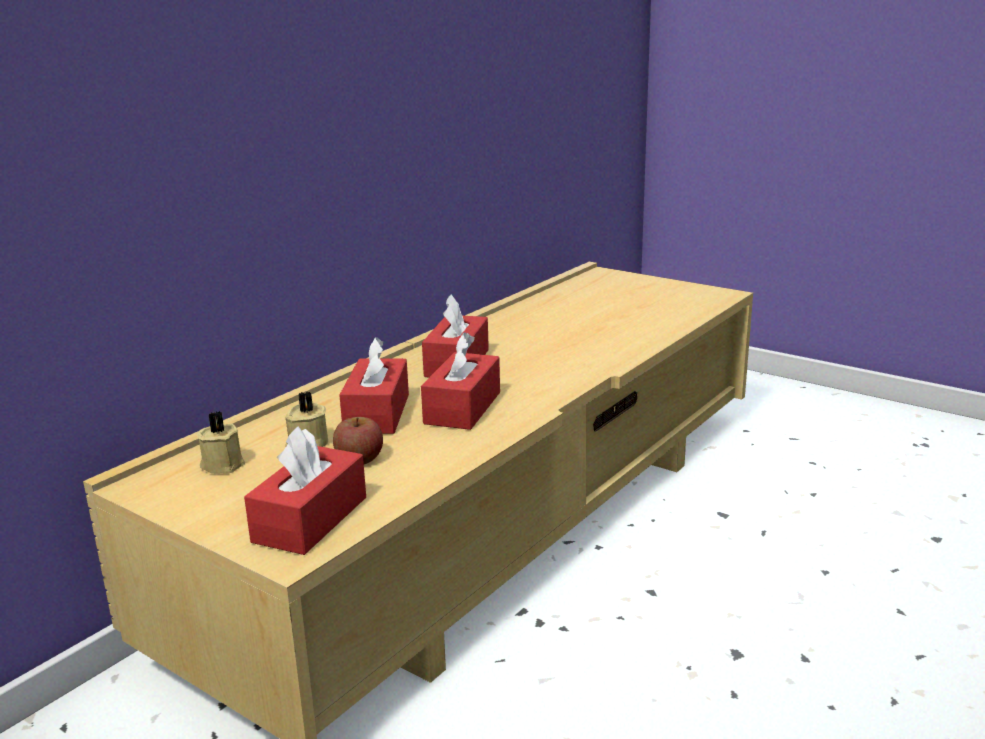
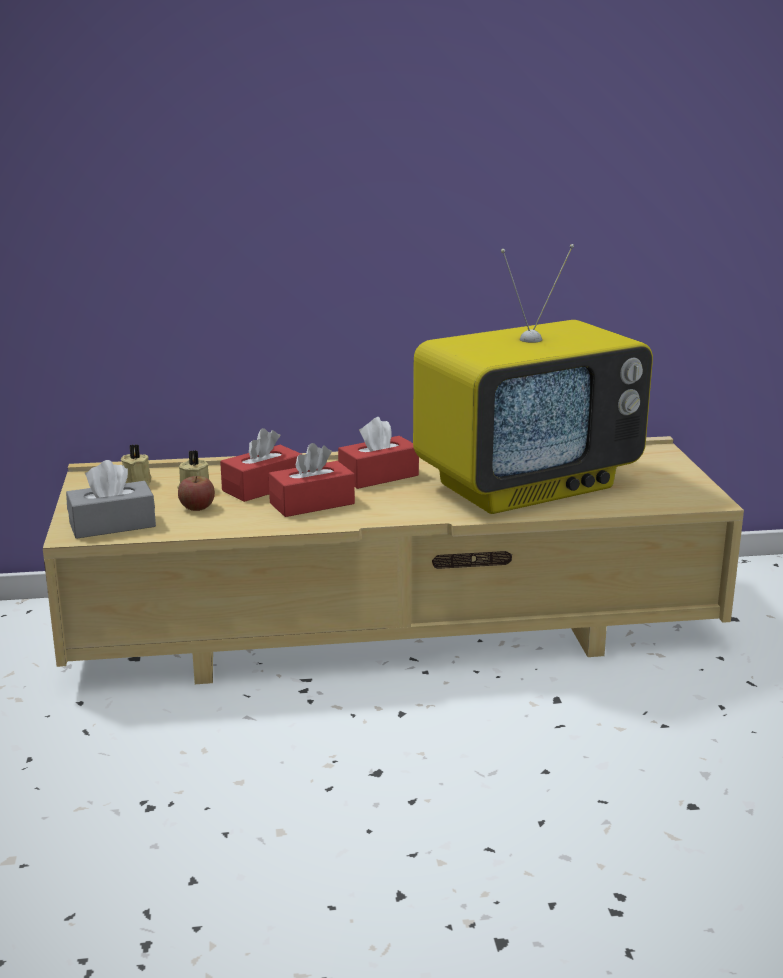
camera: 45 degrees right, 0 degrees up
red tissue box [244,426,366,555] -> grey tissue box [66,460,156,539]
none -> television [413,244,653,514]

